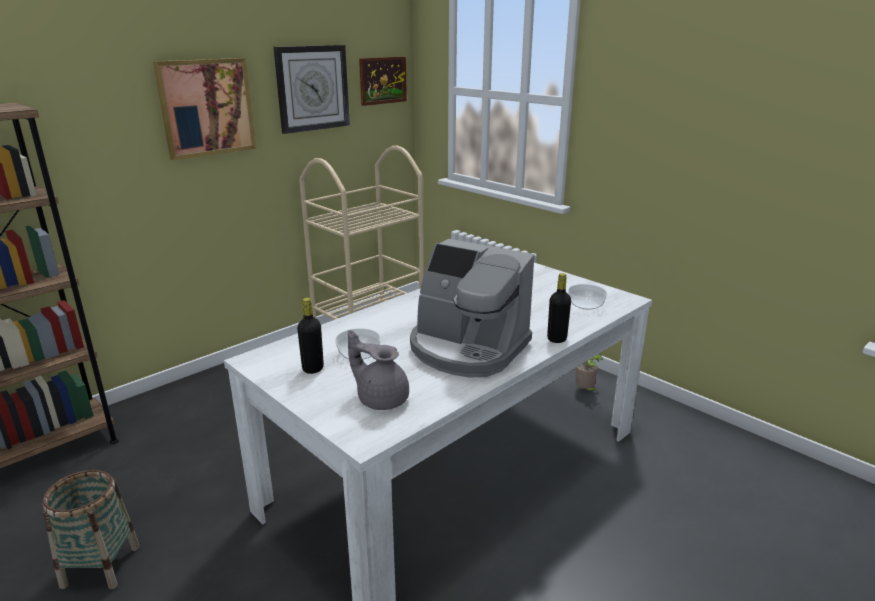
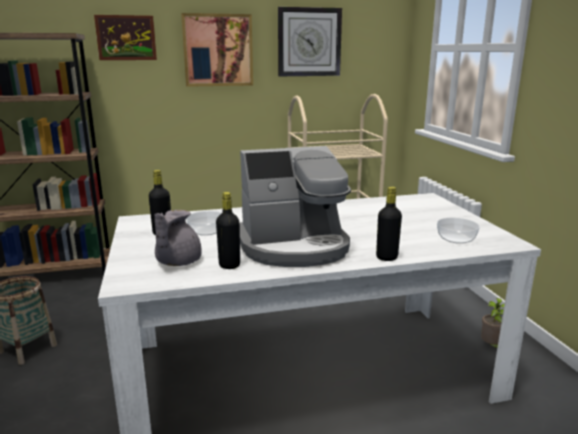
camera: 30 degrees right, 5 degrees down
grey teapot [348,330,409,410] -> grey teapot turned 135 degrees counterclockwise [155,210,202,266]
picture [359,57,407,106] -> picture moved to [94,15,157,60]
coffee machine [410,239,534,378] -> coffee machine turned 75 degrees counterclockwise [240,146,351,267]
none -> black bottle [216,192,240,269]

